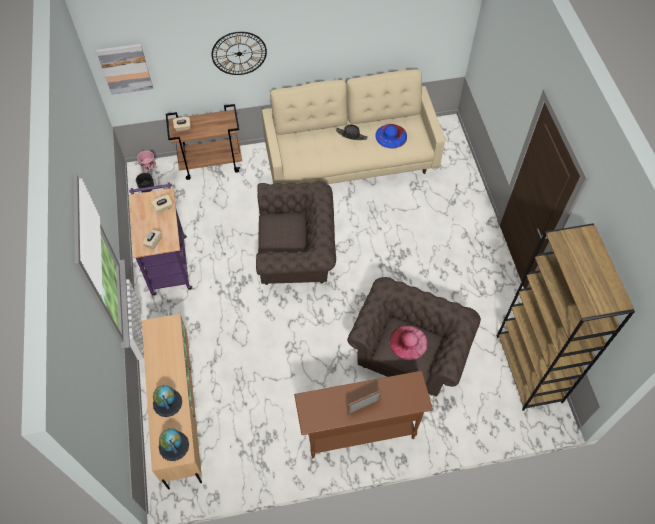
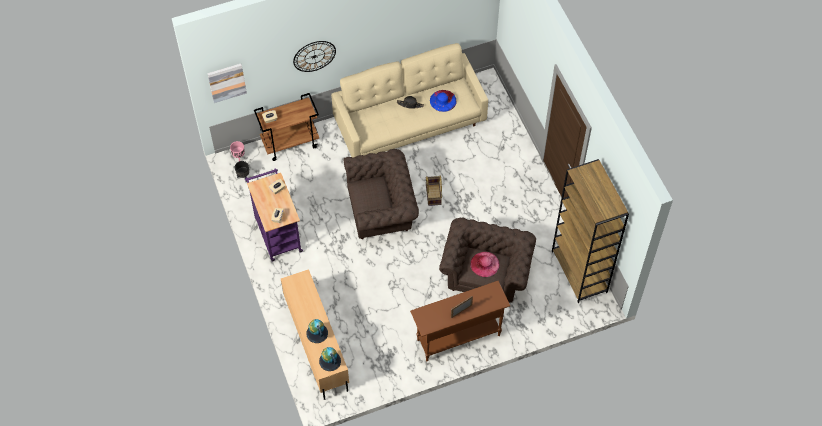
camera: 10 degrees left, 0 degrees up
none -> basket [426,176,442,206]

